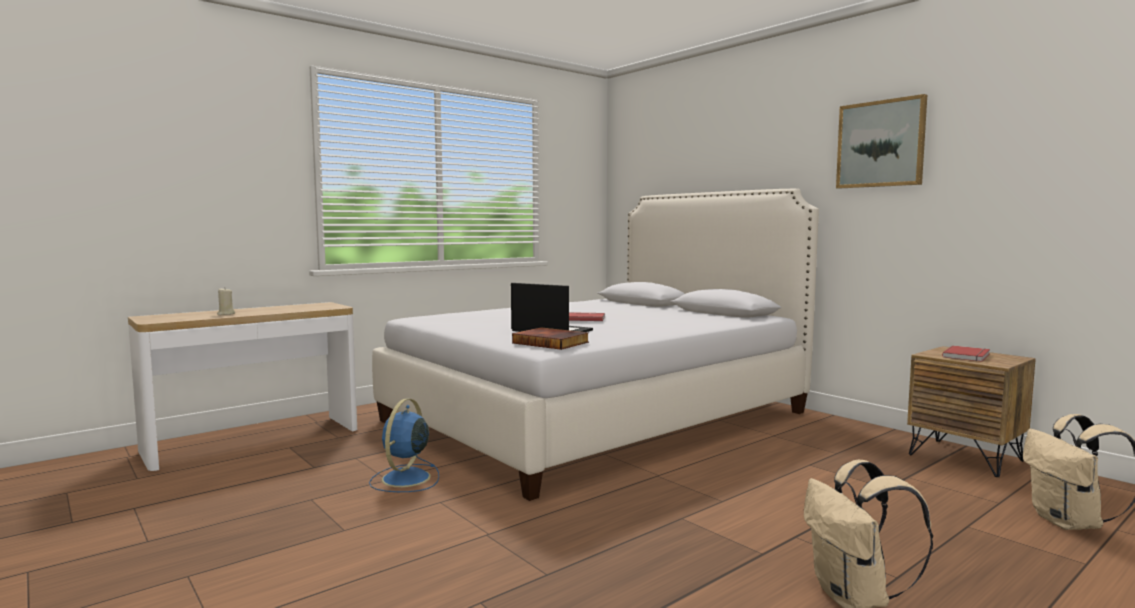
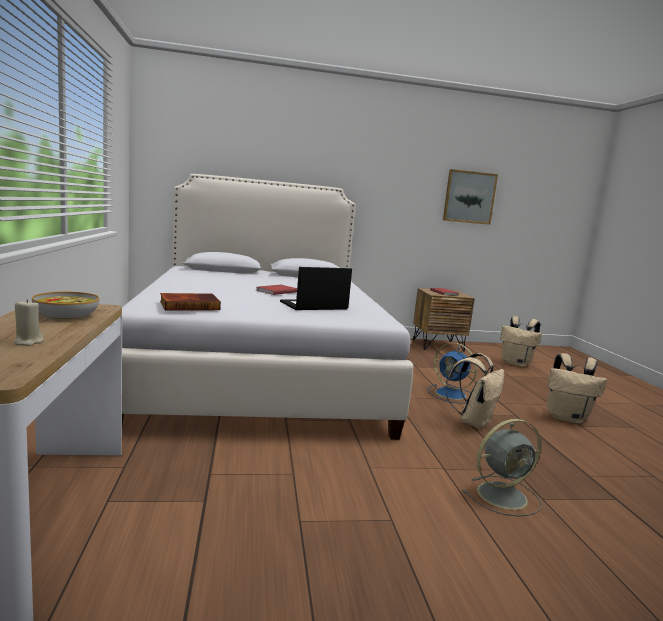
camera: 60 degrees left, 5 degrees up
blue fan [369,399,439,492] -> blue fan moved to [428,343,477,403]
book [512,327,589,350] -> book moved to [160,293,221,311]
picture [836,94,927,189] -> picture moved to [443,169,498,225]
none -> bowl [32,292,100,321]
none -> beige backpack [446,353,504,429]
none -> grey fan [463,419,542,516]

